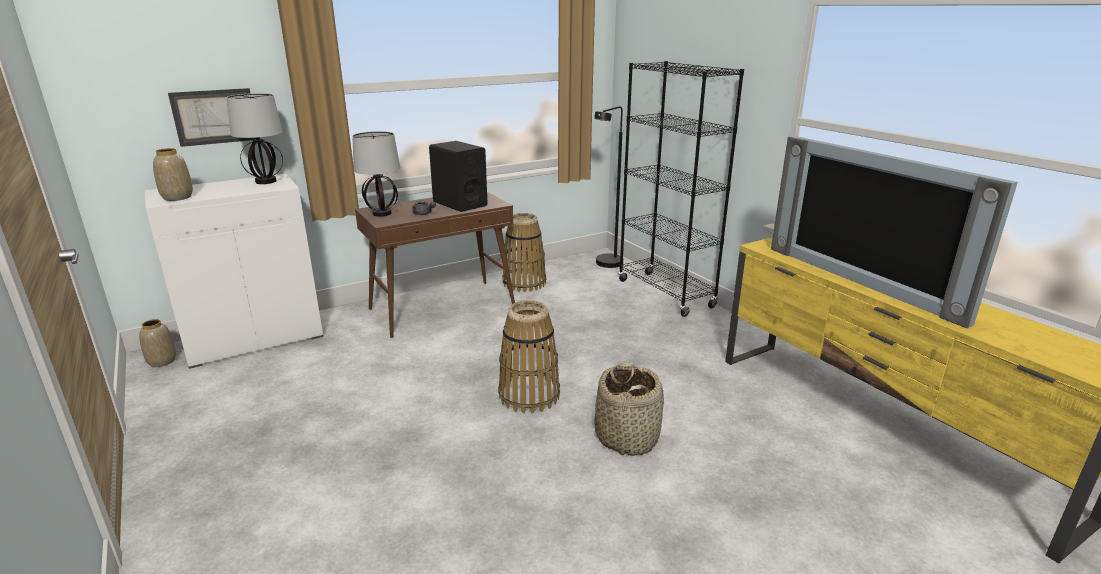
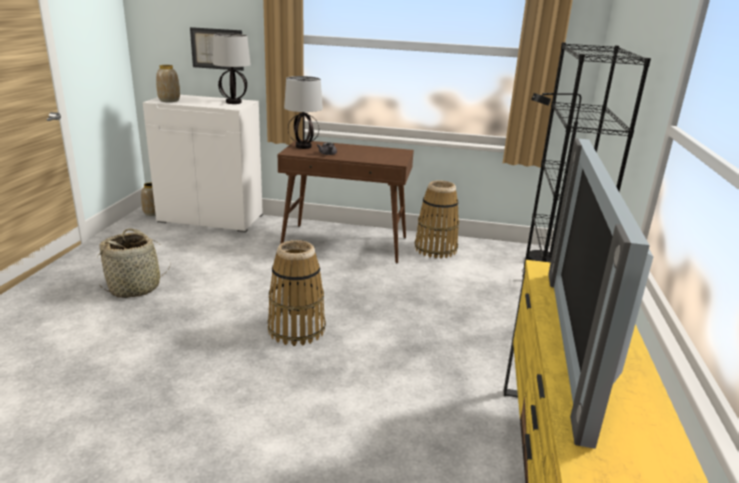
camera: 40 degrees right, 0 degrees up
black speaker [429,141,487,212] -> none
basket [594,362,664,456] -> basket moved to [97,228,171,298]

